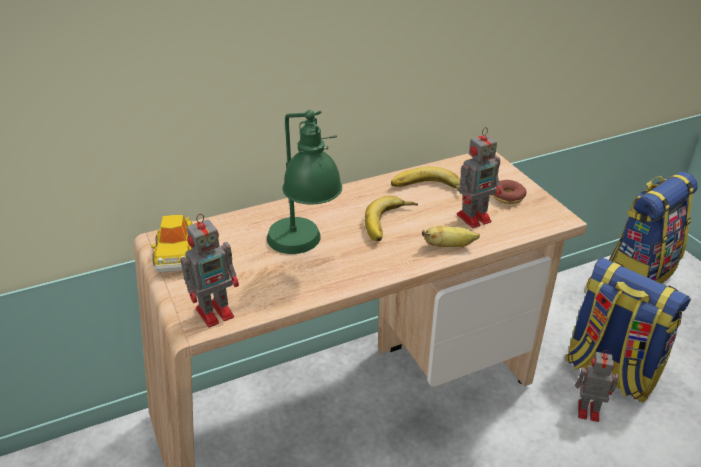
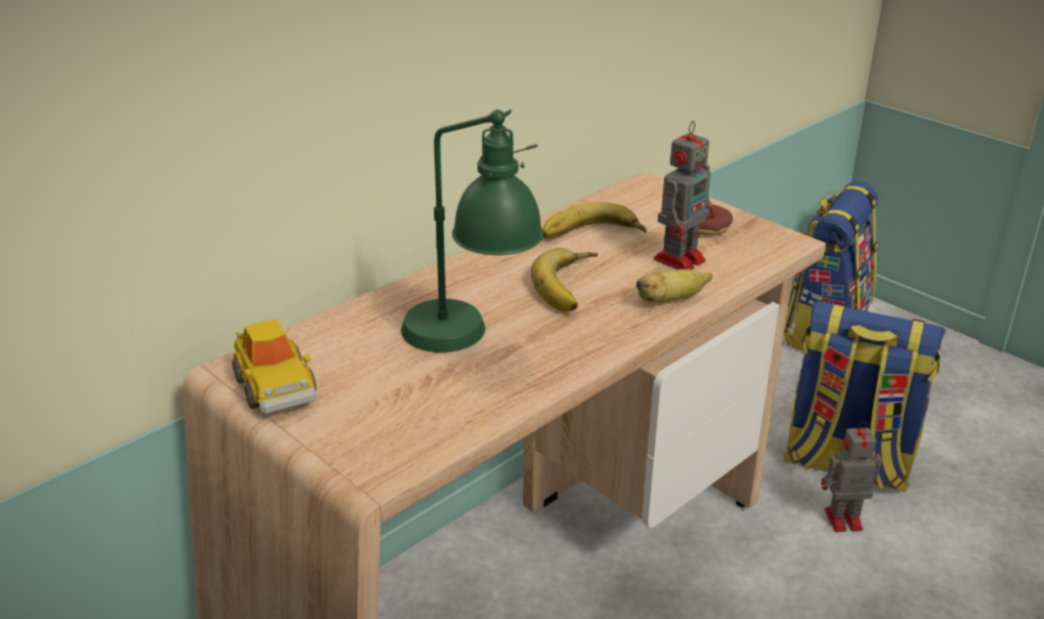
camera: 20 degrees left, 5 degrees down
toy robot [180,214,239,327] -> none

